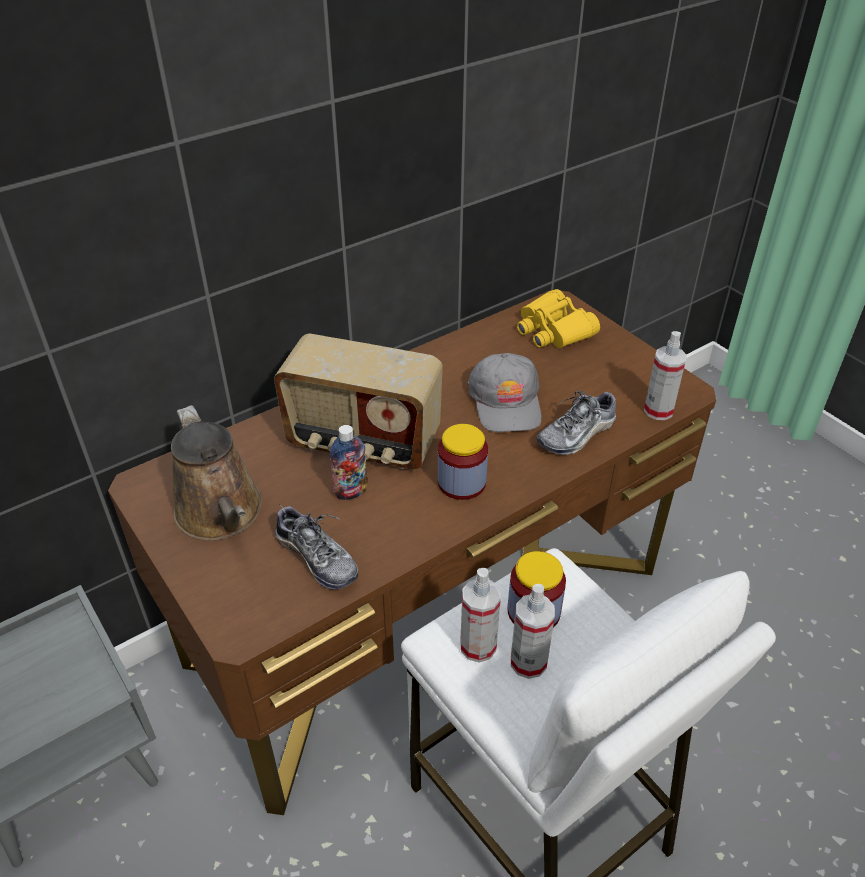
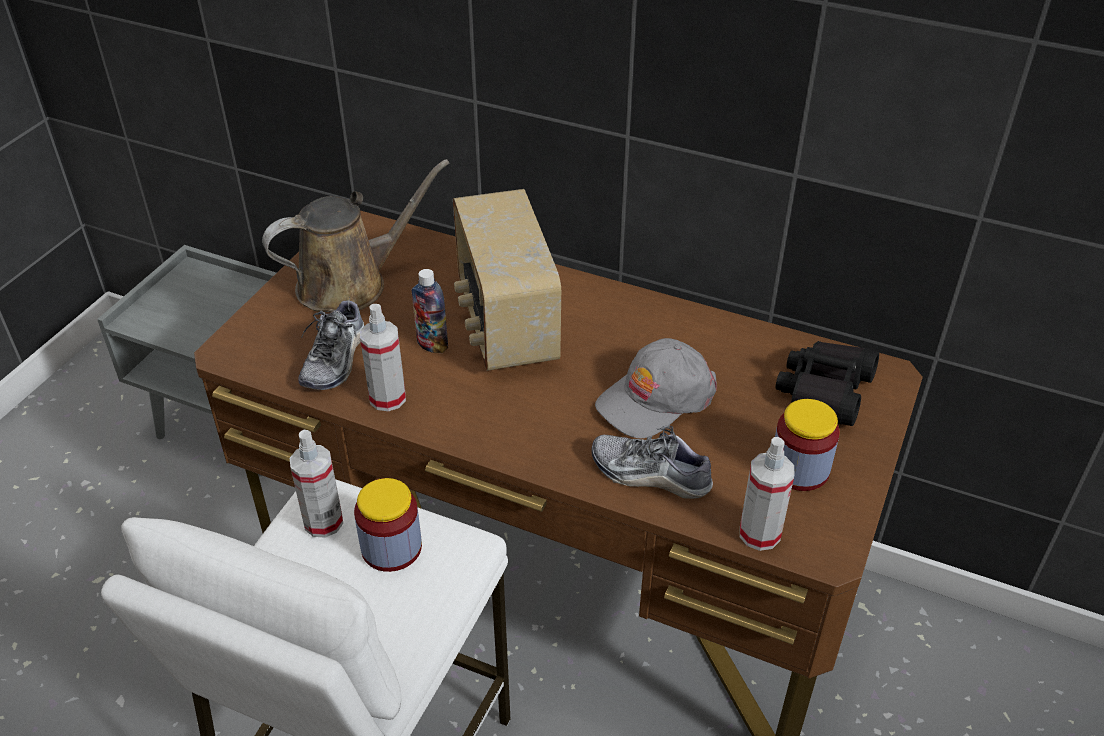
camera: 60 degrees right, 0 degrees up
brown watering can [171,405,262,541] -> brown watering can turned 150 degrees counterclockwise [262,159,450,312]
jar [438,424,488,500] -> jar moved to [775,399,840,491]
spray bottle [511,584,555,679] -> spray bottle moved to [360,304,406,411]
yellow binoculars [517,289,600,348] -> black binoculars [776,341,879,426]

